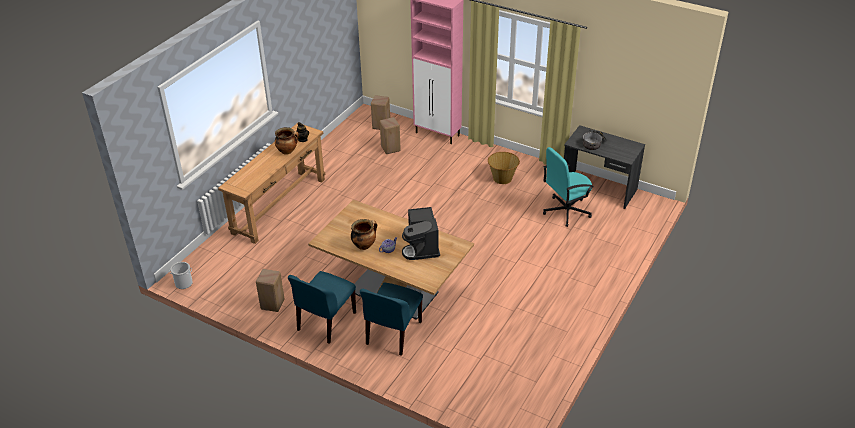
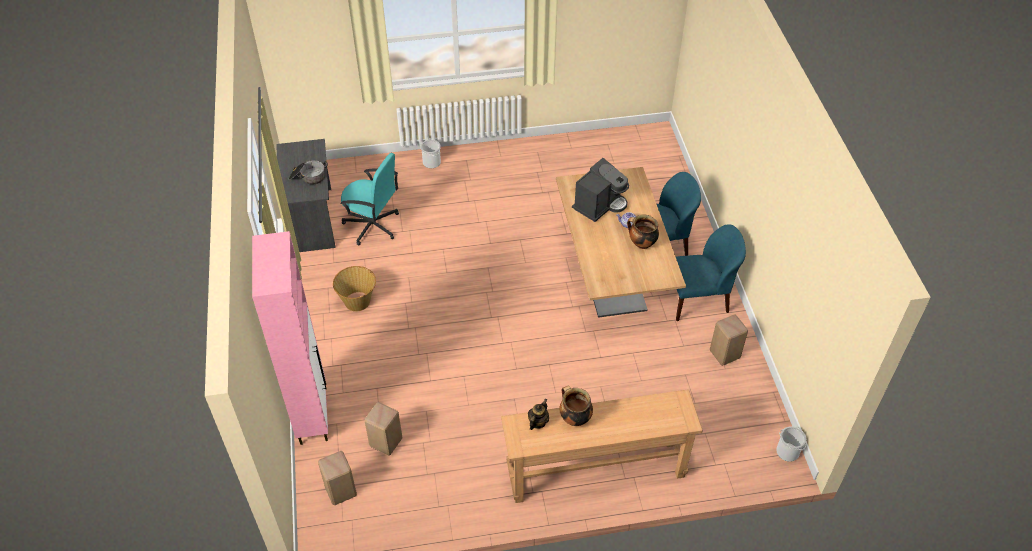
camera: 130 degrees left, 10 degrees up
none -> bucket [420,140,441,168]

